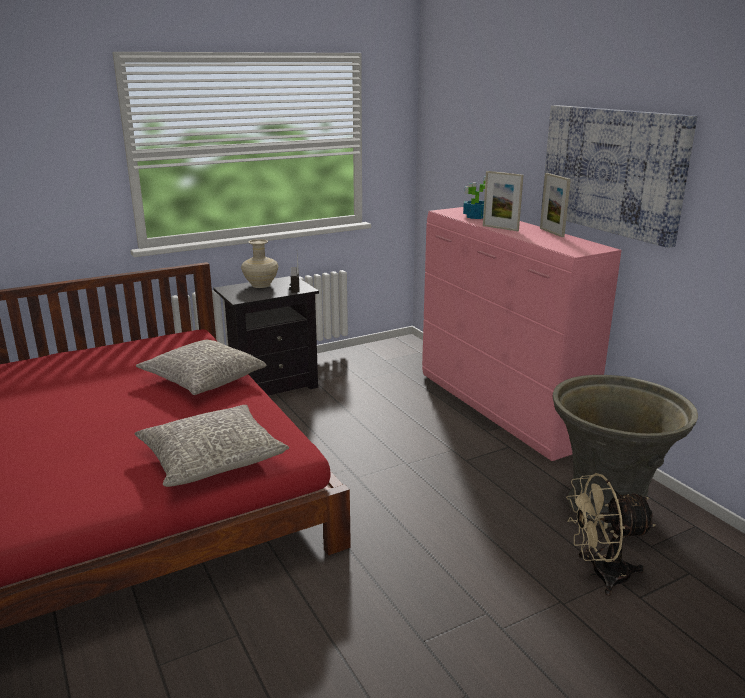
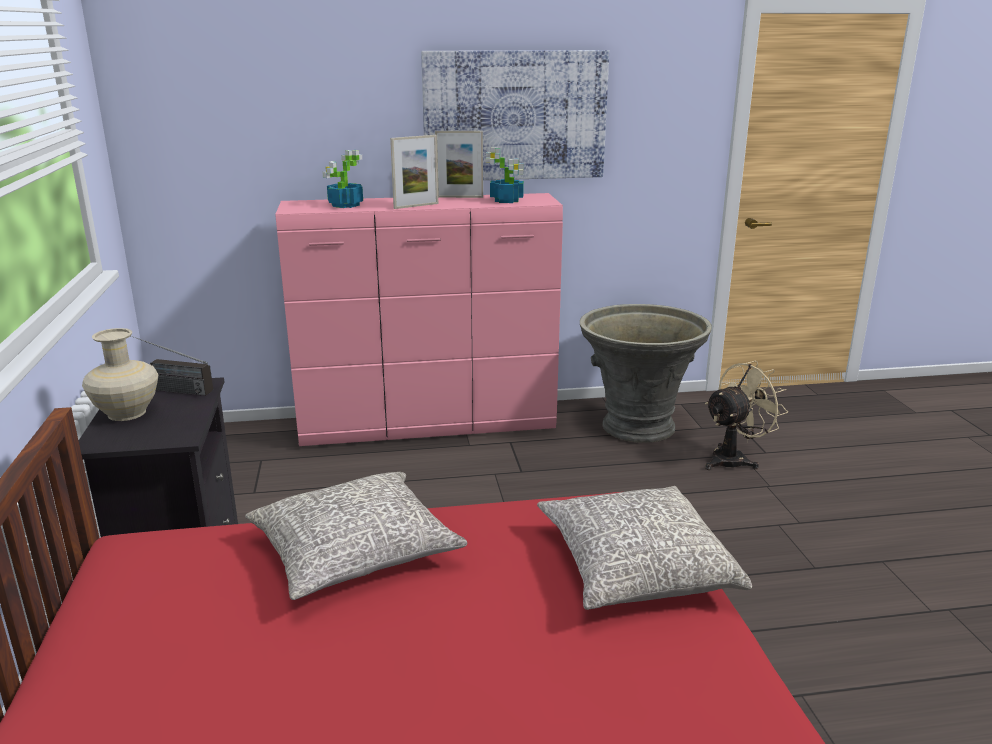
camera: 70 degrees left, 0 degrees up
beige fan [566,473,656,596] -> beige fan turned 135 degrees counterclockwise [705,360,788,470]
none -> potted plant [486,147,524,203]

